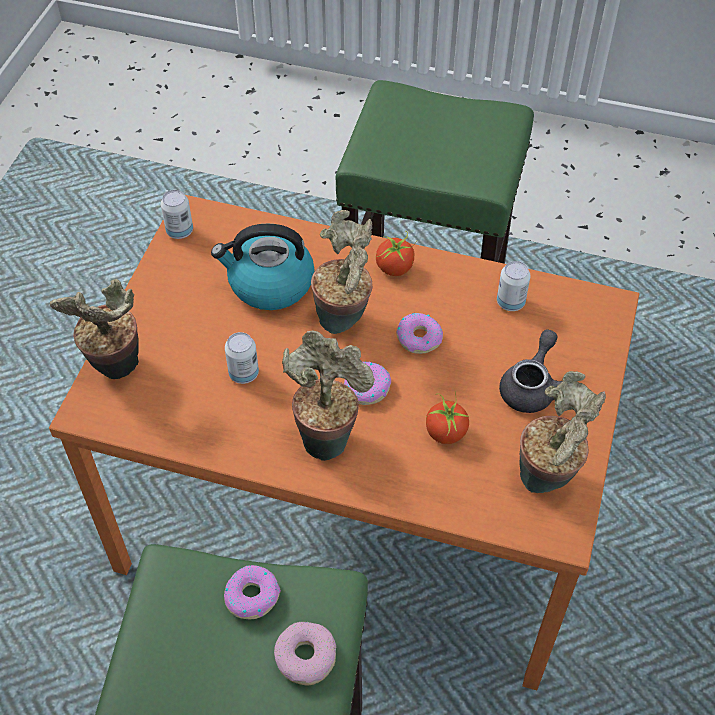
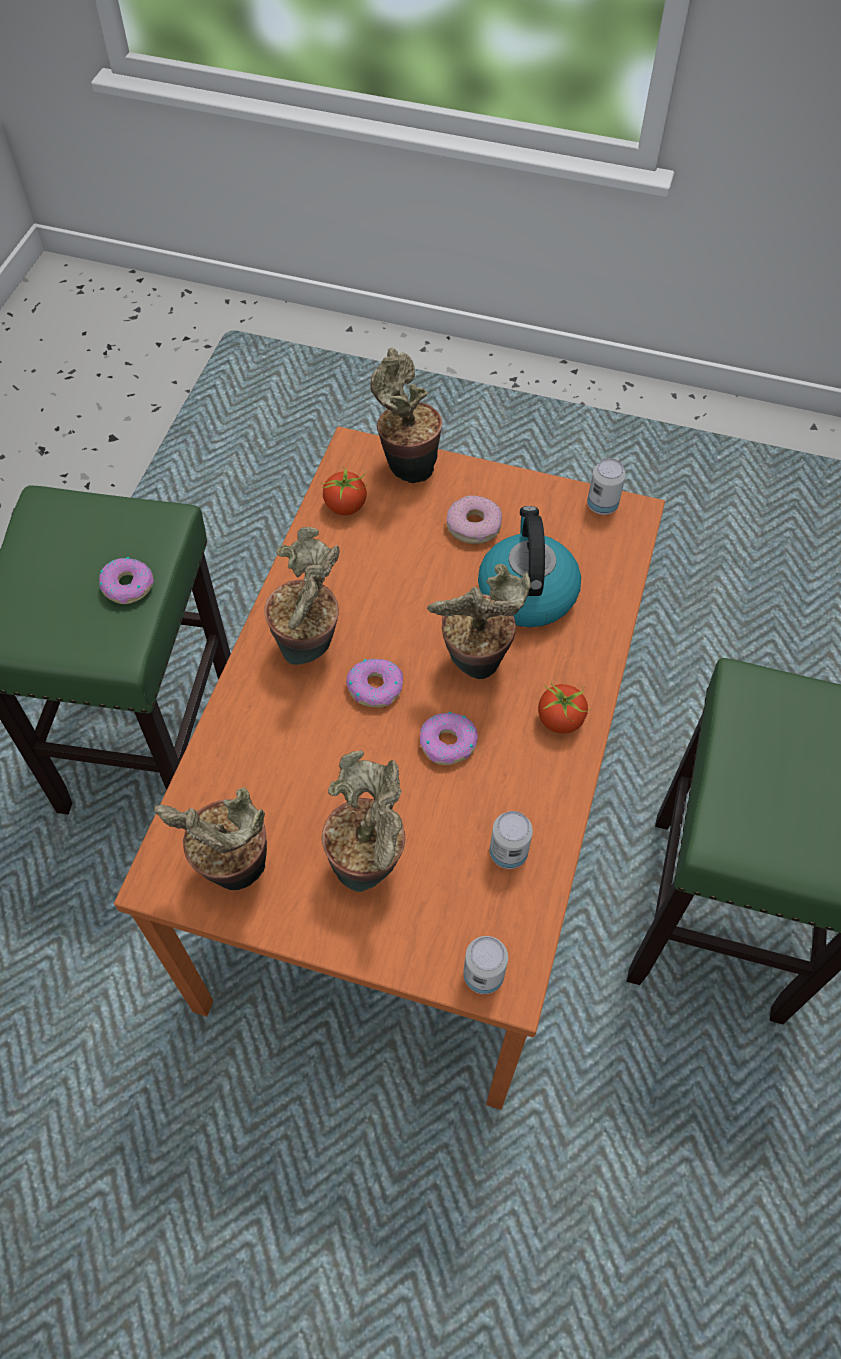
camera: 90 degrees right, 5 degrees up
can [225,332,259,384] -> can moved to [463,936,508,994]
donut [274,622,336,685] -> donut moved to [446,496,502,544]
tomato [426,391,469,444] -> tomato moved to [321,467,367,515]
grey teapot [499,329,562,413] -> potted plant [322,750,405,892]

